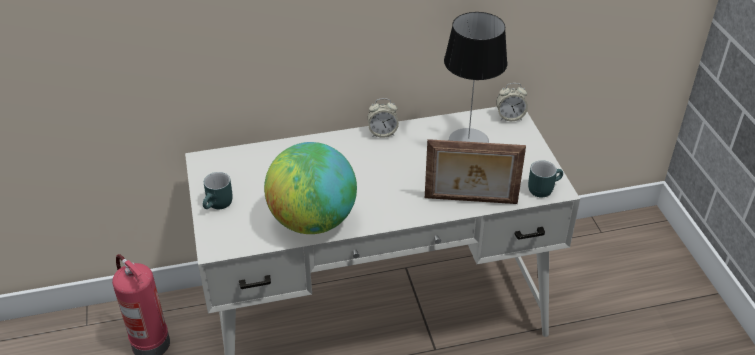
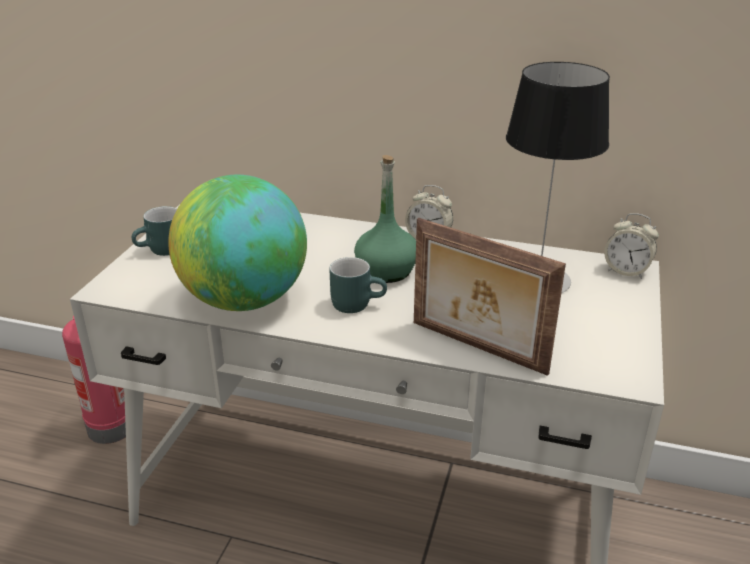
camera: 30 degrees right, 10 degrees down
turquoise mug [528,161,563,197] -> turquoise mug moved to [329,257,387,313]
none -> green bottle [354,155,416,283]

